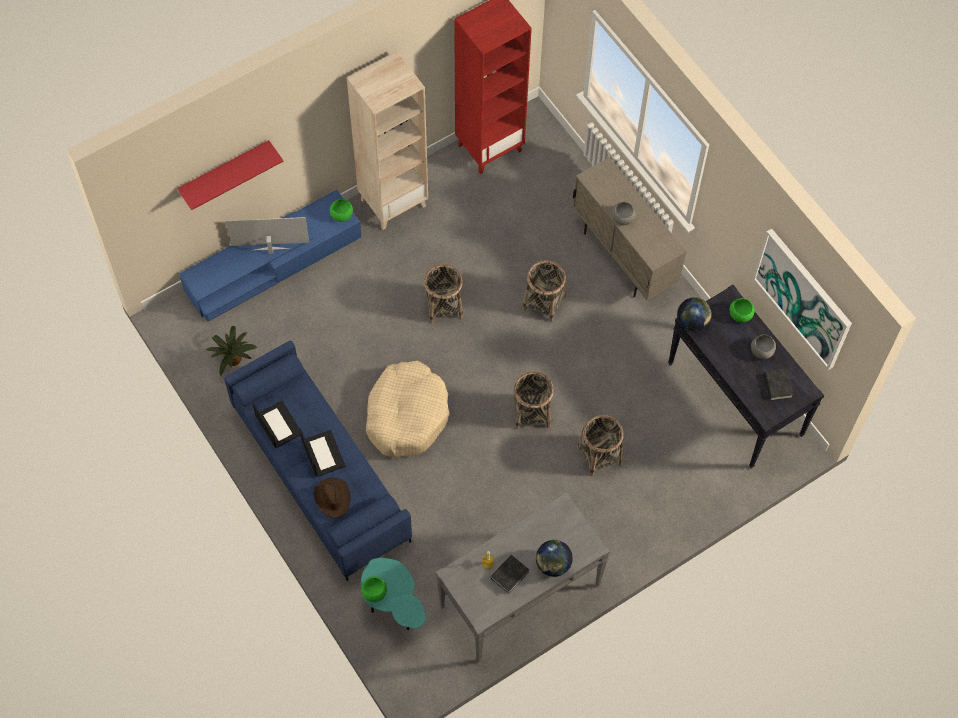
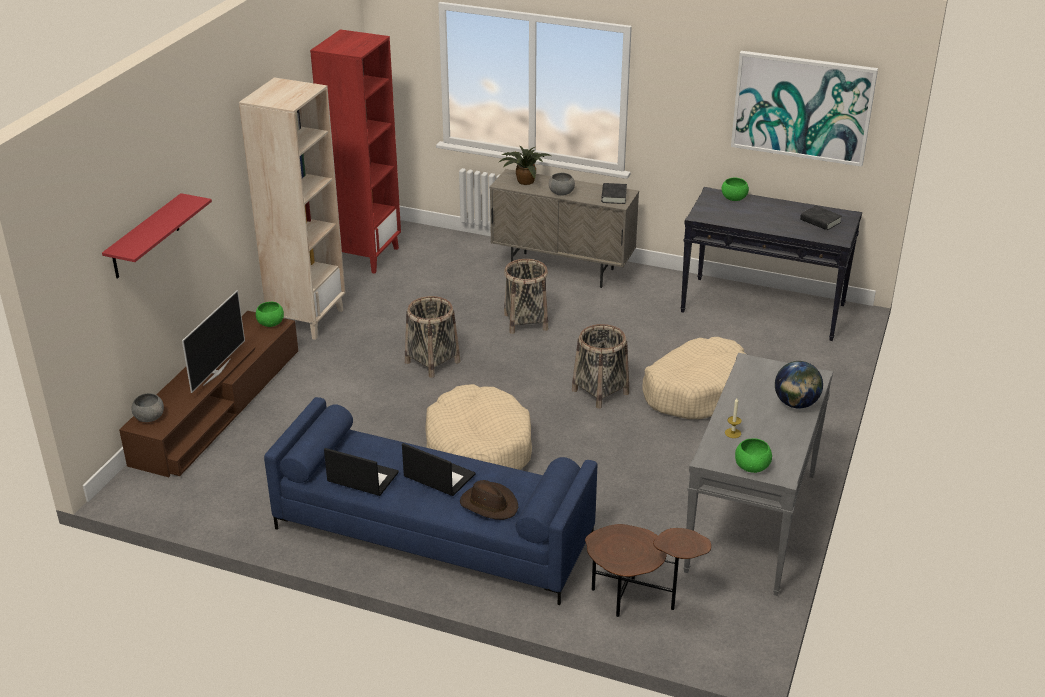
camera: 35 degrees left, 30 degrees down
blue tv stand [179,190,362,322] -> brown tv stand [119,311,298,477]
potted plant [205,326,257,376] -> potted plant moved to [498,146,551,185]
television [226,217,309,254] -> television turned 150 degrees clockwise [182,290,245,393]
turquoise side table [361,558,426,630] -> brown side table [585,524,711,617]
green bowl [361,577,387,602] -> green bowl moved to [735,438,772,473]
black book [490,555,529,594] -> black book moved to [601,183,627,204]
basket [577,415,623,476] -> beige dog bed [642,337,746,419]
globe [677,297,712,332] -> none
grey bowl [751,334,776,359] -> grey bowl moved to [131,393,164,422]

